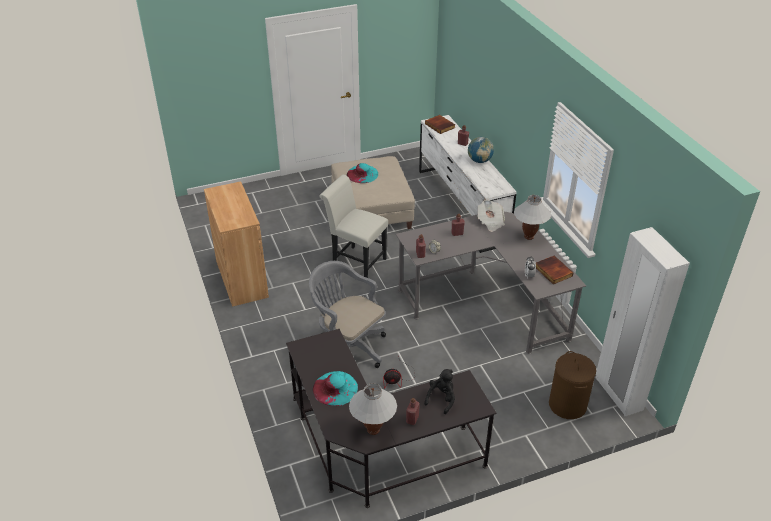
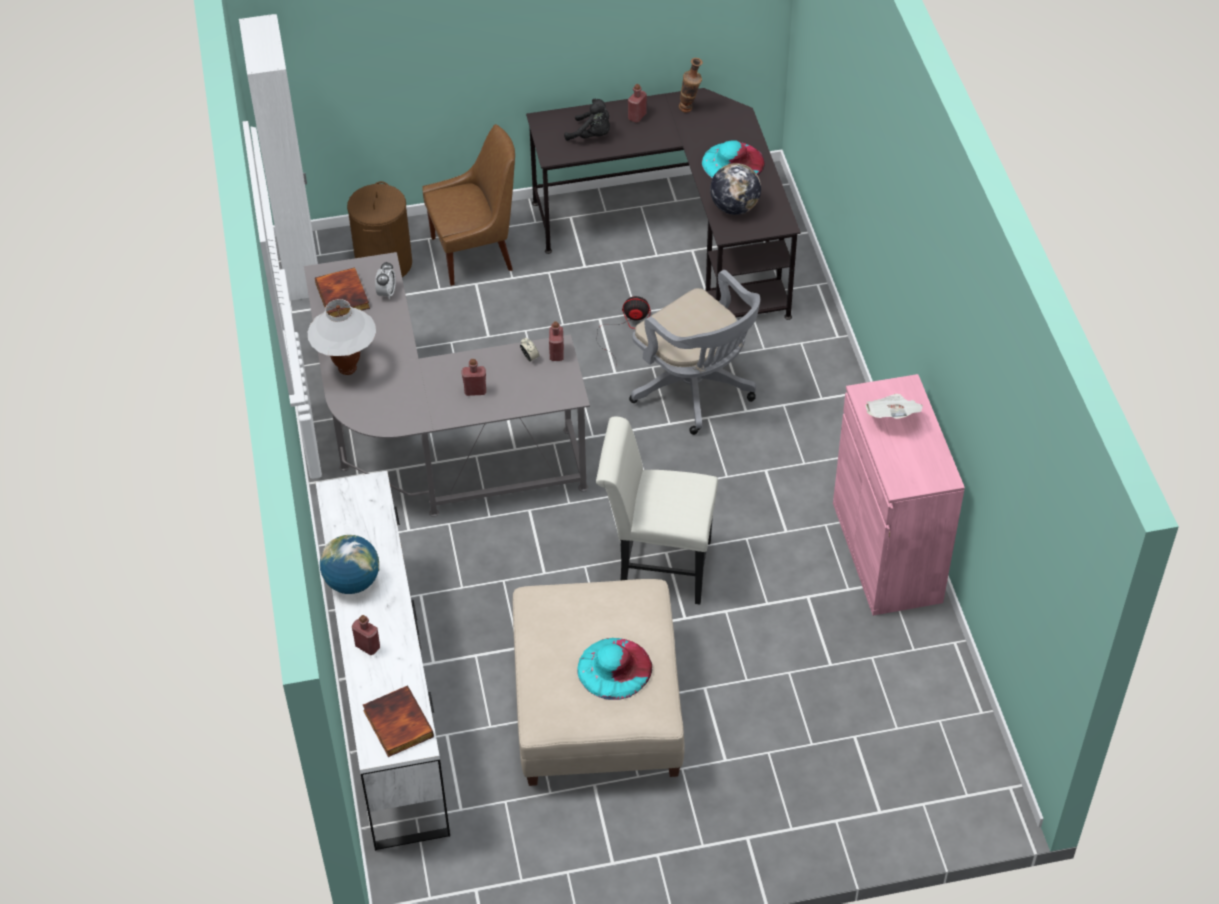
camera: 170 degrees left, 10 degrees up
brown cabinet [204,181,269,307] -> pink cabinet [833,374,965,616]
white chair [319,175,388,278] -> white chair turned 150 degrees clockwise [596,416,718,604]
white table lamp [349,383,397,435] -> vase [679,58,703,112]
black plush toy [424,369,455,414] -> black plush toy turned 105 degrees counterclockwise [564,99,610,141]
newspaper [477,199,505,232] -> newspaper moved to [865,394,923,419]
none -> brown chair [422,124,515,286]
none -> globe [710,163,761,215]

